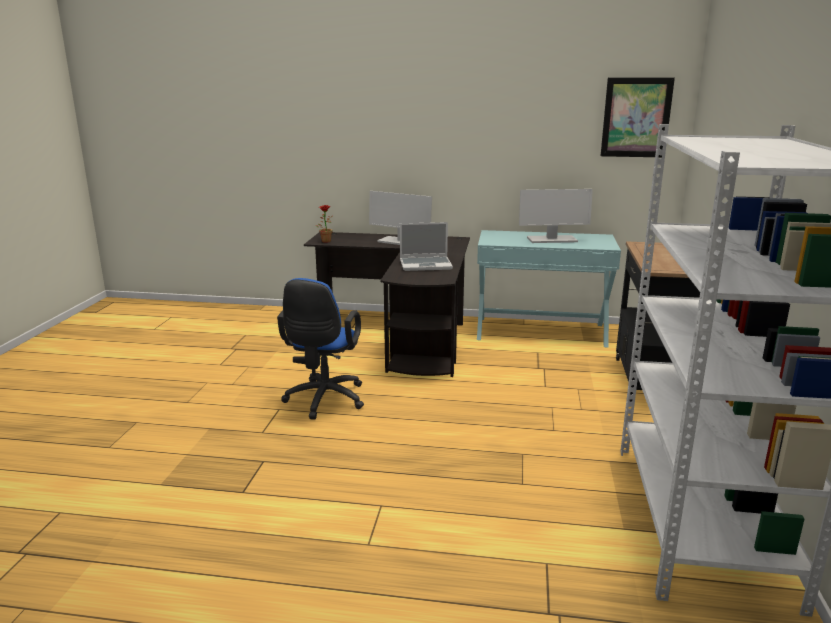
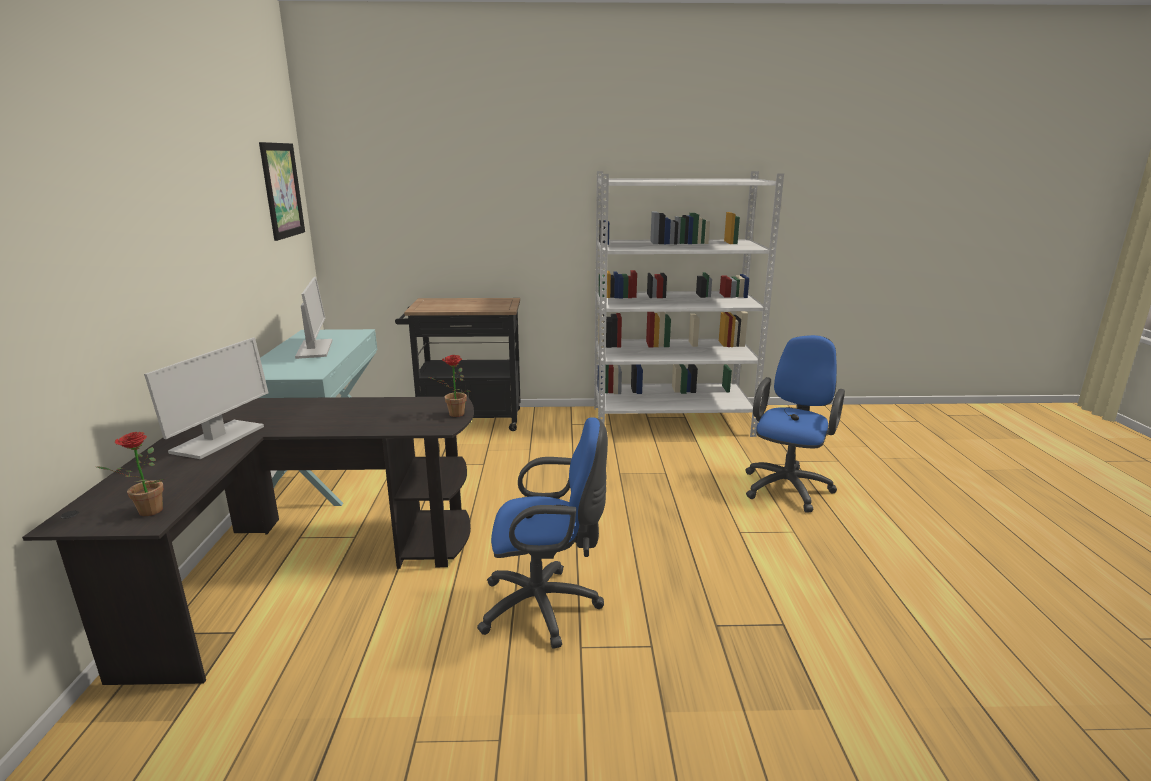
camera: 100 degrees left, 0 degrees up
laptop [400,222,453,271] -> none
none -> potted plant [429,355,471,417]
none -> blue office chair [745,335,845,513]

